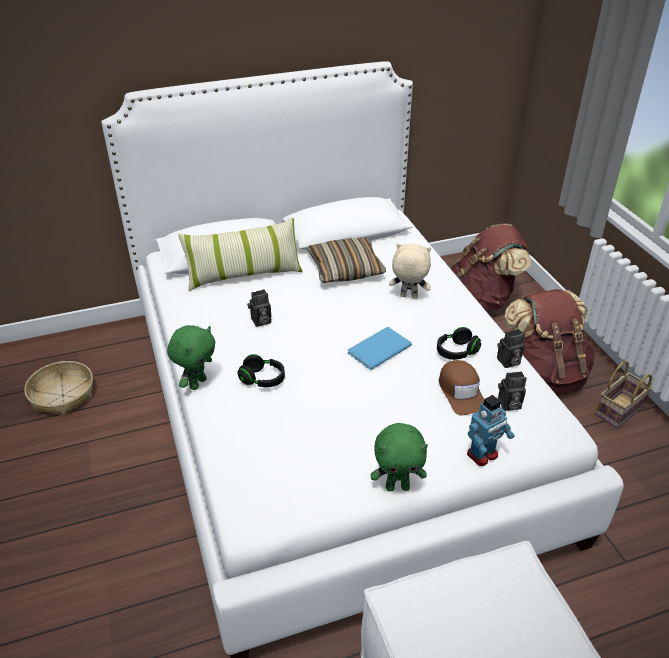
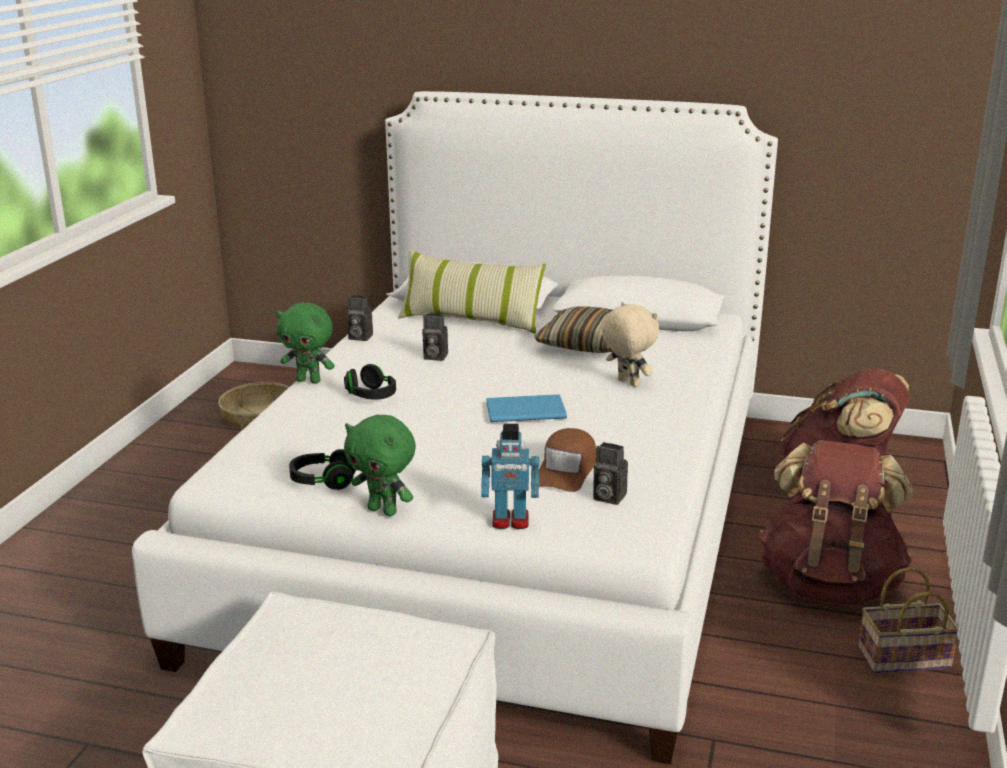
camera: 35 degrees right, 15 degrees down
green plush toy [167,325,216,390] -> green plush toy turned 45 degrees clockwise [276,302,335,384]
black headphones [437,327,481,360] -> black headphones moved to [289,449,356,490]
camera [497,329,525,368] -> camera moved to [347,295,373,341]

